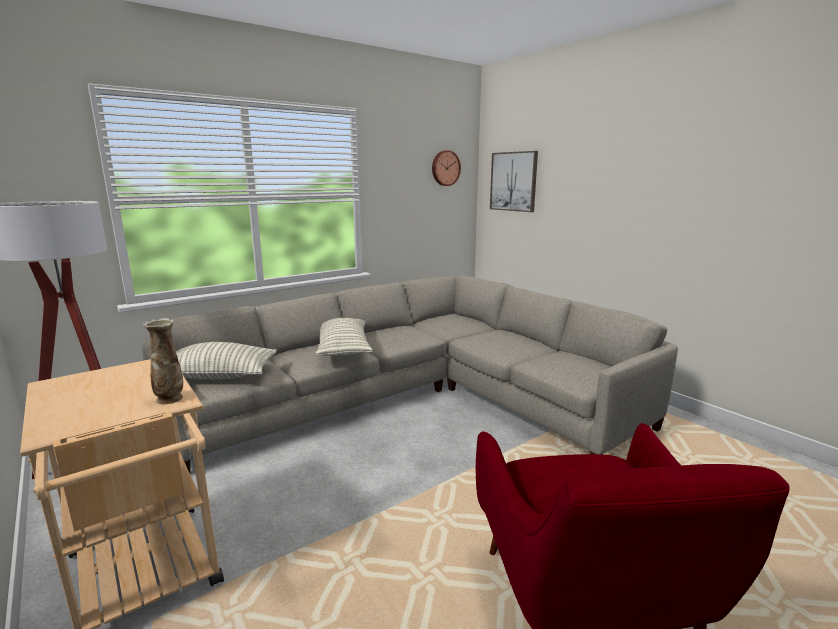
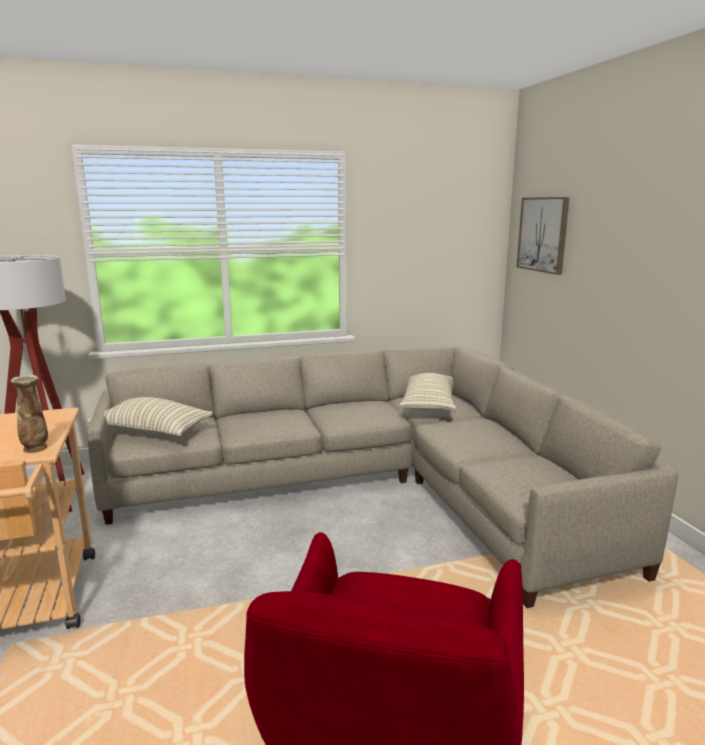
camera: 20 degrees right, 0 degrees up
pillow [316,318,373,356] -> pillow moved to [399,373,456,411]
wall clock [432,150,461,186] -> none

